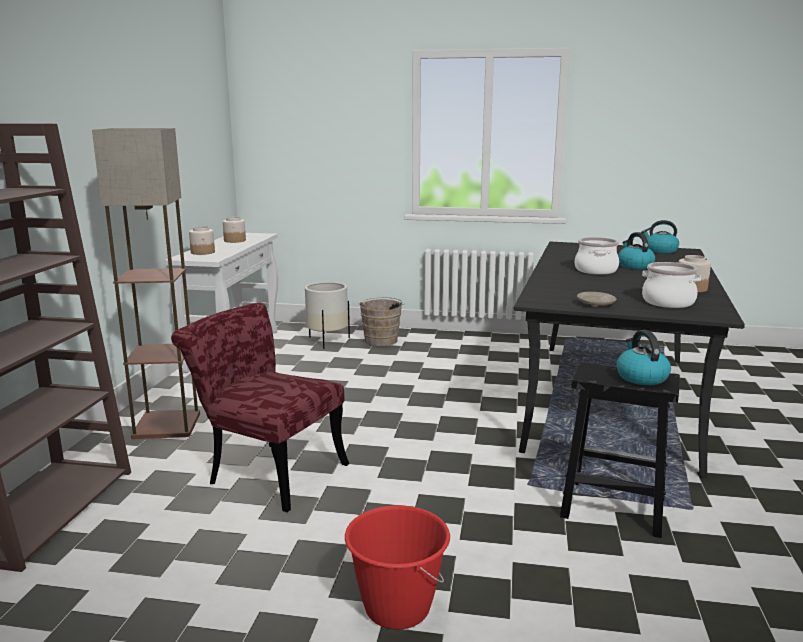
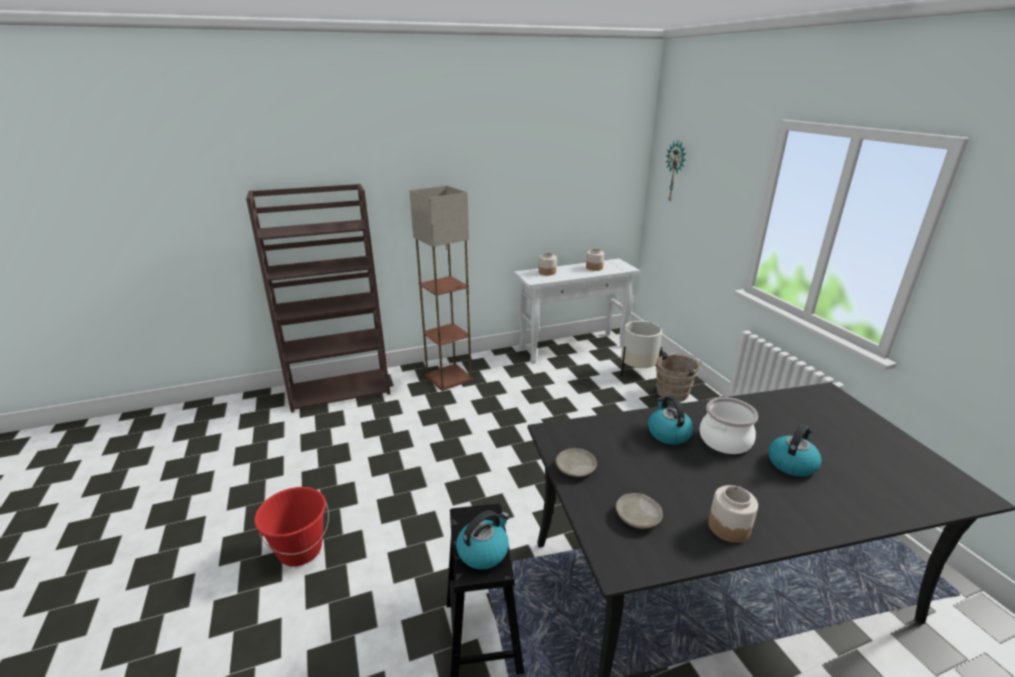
camera: 60 degrees right, 10 degrees up
red chair [171,303,349,512] -> none
kettle [641,220,679,253] -> kettle moved to [648,396,694,445]
cooking pot [642,262,701,308] -> beige plate [616,493,663,529]
none -> wall clock [666,141,686,202]

